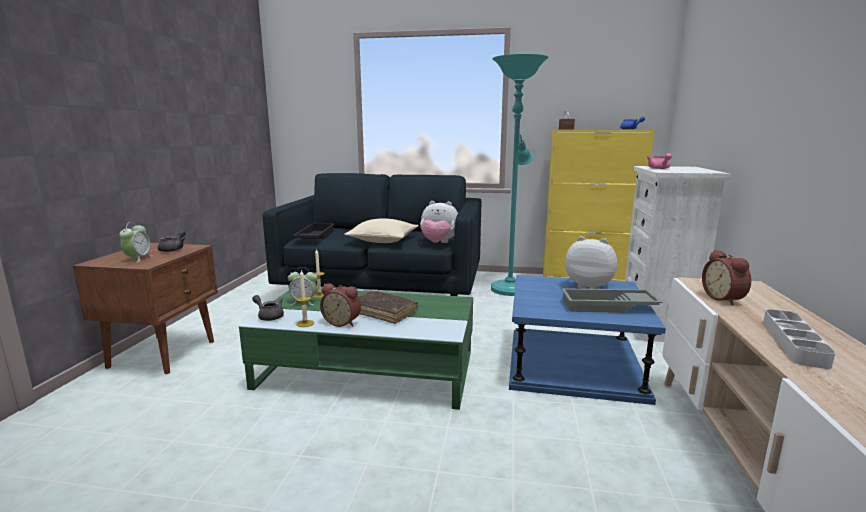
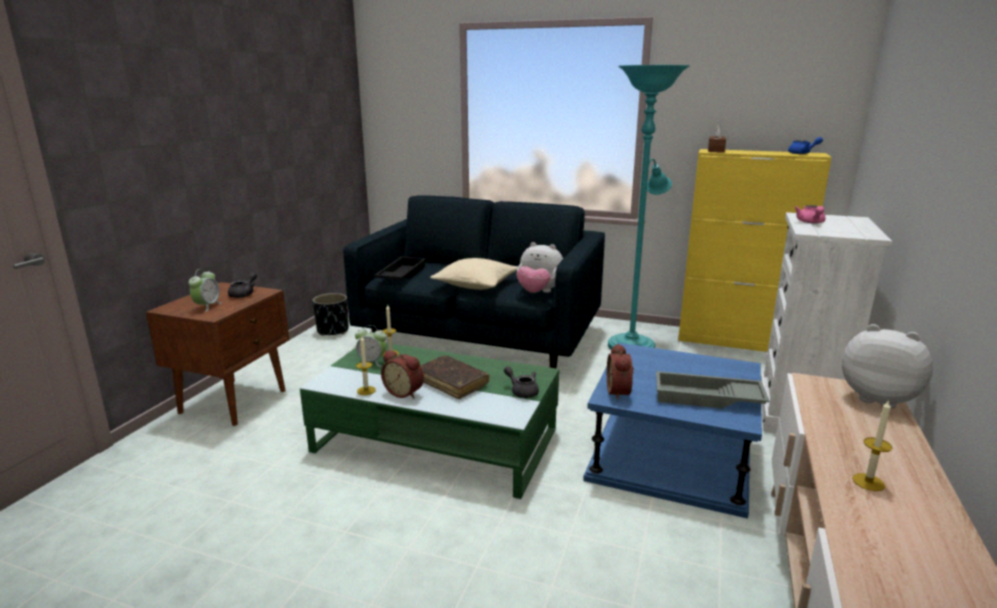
camera: 10 degrees right, 5 degrees up
grey teapot [252,295,284,321] -> grey teapot moved to [504,366,539,398]
plush toy [565,236,617,289] -> plush toy moved to [842,324,933,408]
alarm clock [702,250,751,305] -> alarm clock moved to [607,344,634,400]
grey tray [763,309,836,369] -> candle [852,400,892,491]
none -> black planter [313,293,349,336]

